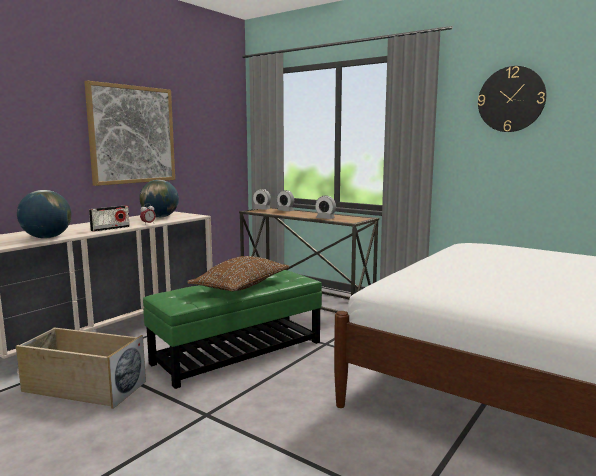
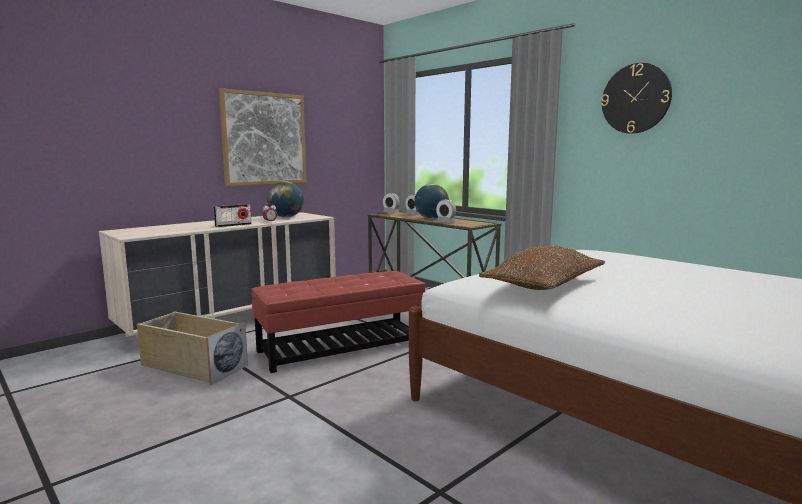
camera: 10 degrees right, 0 degrees up
globe [17,190,72,239] -> globe moved to [414,184,449,219]
green ottoman [143,270,322,389] -> red ottoman [251,271,425,373]
brown pillow [187,256,290,292] -> brown pillow moved to [479,245,605,290]

